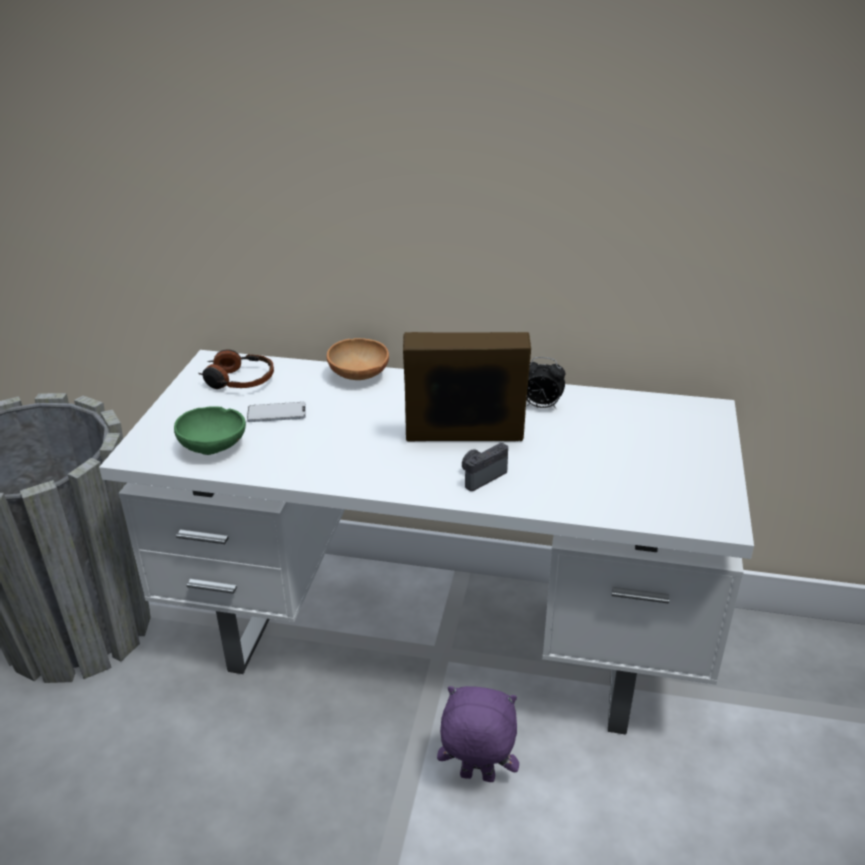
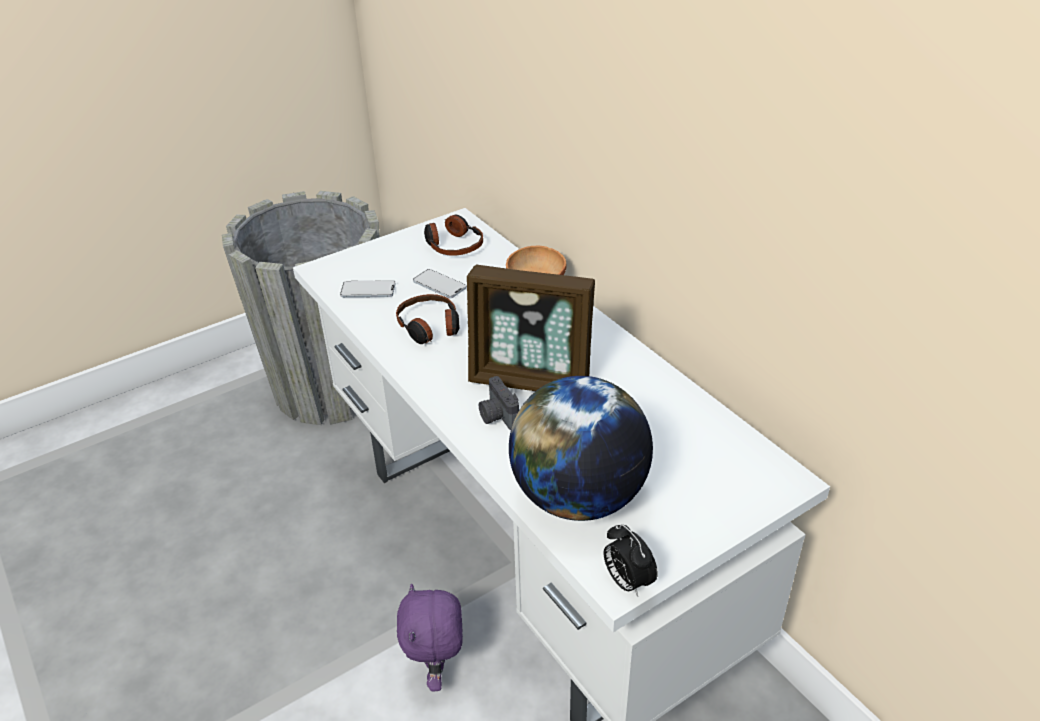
camera: 45 degrees right, 5 degrees up
green bowl [174,406,246,455] -> phone [340,280,395,297]
picture frame [403,332,531,441] -> picture frame turned 150 degrees clockwise [467,265,595,391]
purple plush toy [437,686,519,782] -> purple plush toy turned 150 degrees counterclockwise [397,584,463,692]
camera [462,443,508,491] -> camera turned 120 degrees counterclockwise [479,376,519,430]
alarm clock [526,357,565,409] -> alarm clock moved to [604,524,658,597]
none -> headphones [396,294,460,344]
none -> globe [509,376,653,521]

